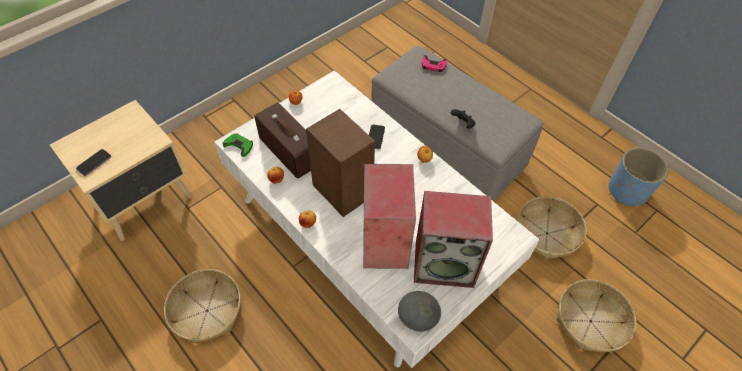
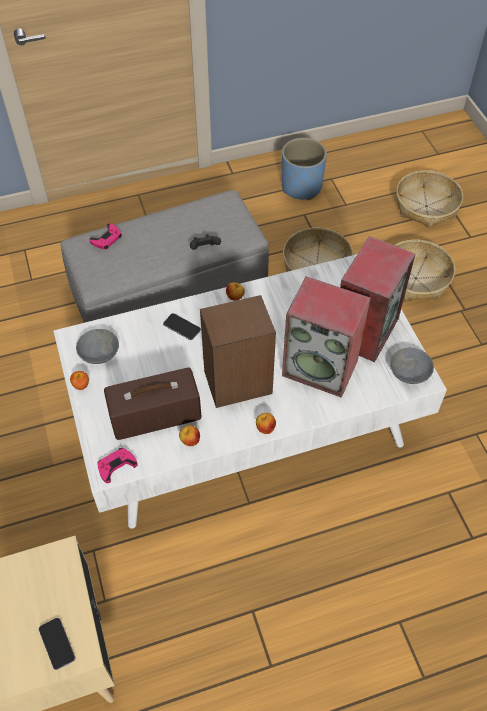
camera: 65 degrees left, 0 degrees up
basket [164,269,241,344] -> basket moved to [396,170,463,228]
green game controller [223,133,253,157] -> pink game controller [97,448,138,483]
none -> grey bowl [76,329,119,364]

